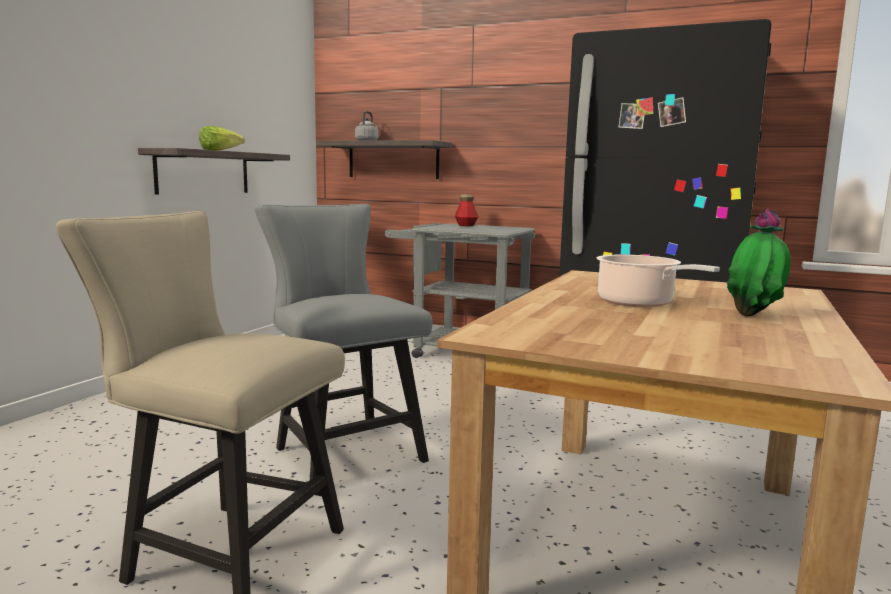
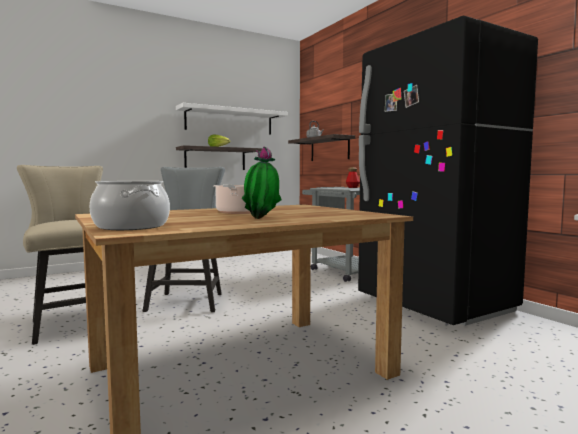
camera: 35 degrees right, 5 degrees down
none -> cooking pot [90,181,170,230]
none -> white shelf [176,103,288,135]

